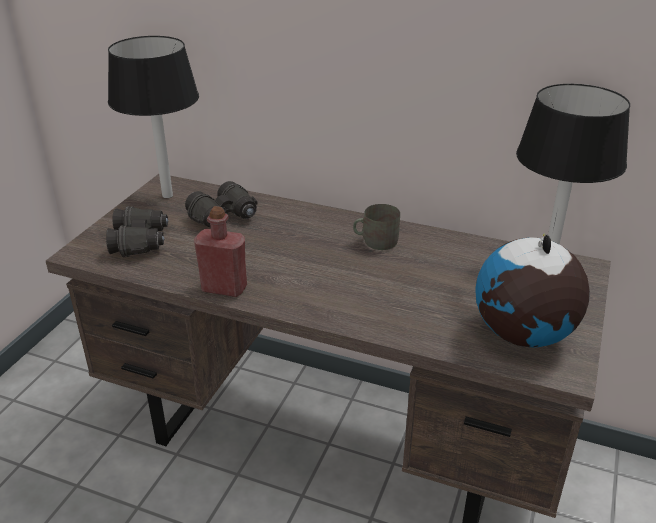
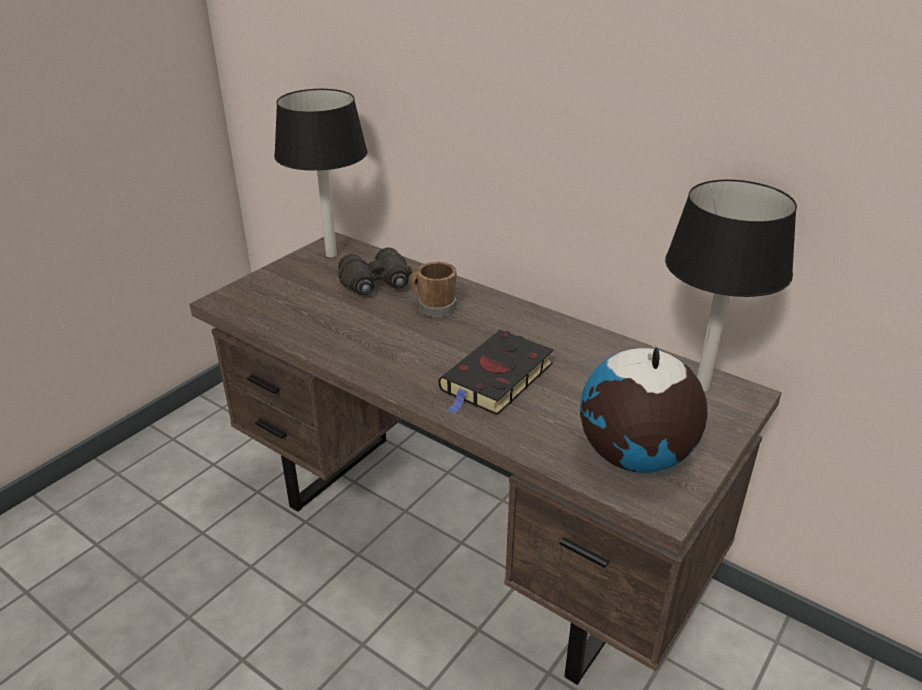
camera: 15 degrees right, 0 degrees up
black binoculars [106,206,168,257] -> none
red bottle [194,206,247,297] -> none
grey mug [353,204,400,250] -> none
none -> brown mug [410,262,457,318]
none -> black book [439,330,554,415]

